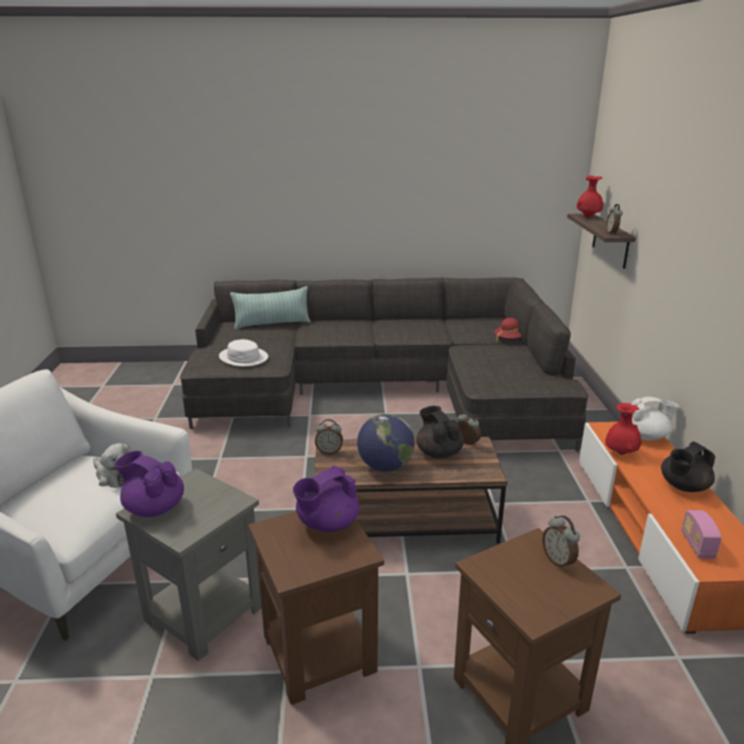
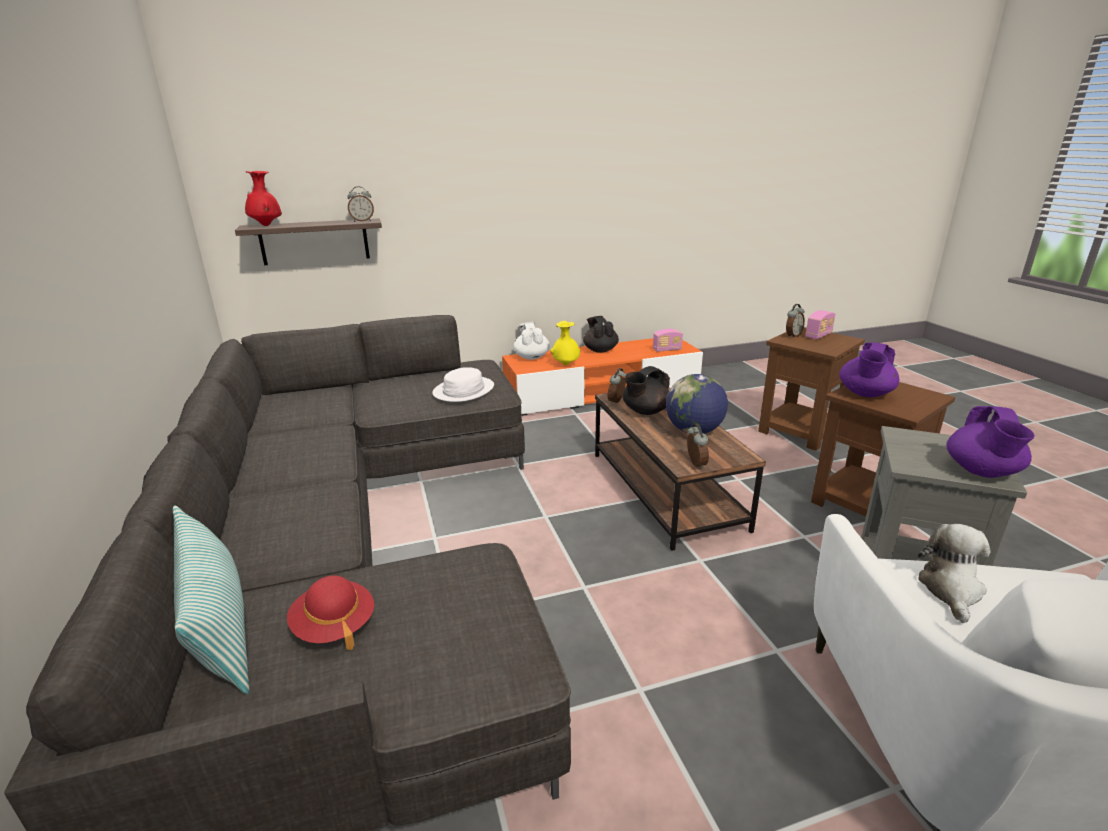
camera: 105 degrees left, 0 degrees up
white hat [219,339,268,366] -> white hat moved to [433,367,494,402]
purple teapot [293,466,359,532] -> purple teapot turned 90 degrees clockwise [839,342,899,397]
red hat [495,318,522,341] -> red hat moved to [287,575,374,650]
red vase [605,403,641,455] -> yellow vase [551,321,581,365]
black teapot [661,441,716,492] -> black teapot turned 150 degrees counterclockwise [583,316,619,353]
none -> radio [805,310,835,339]

